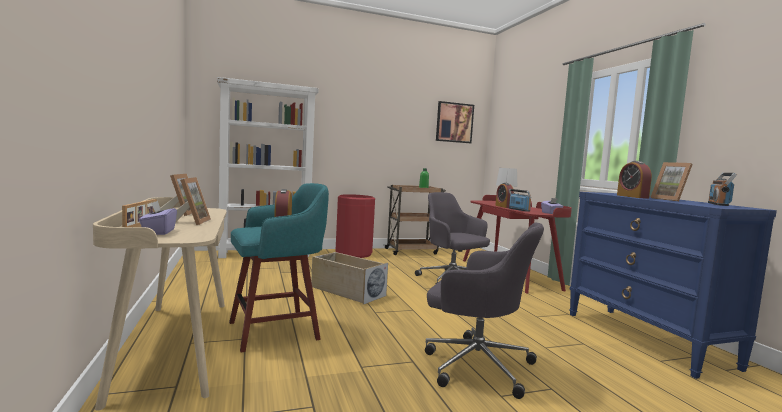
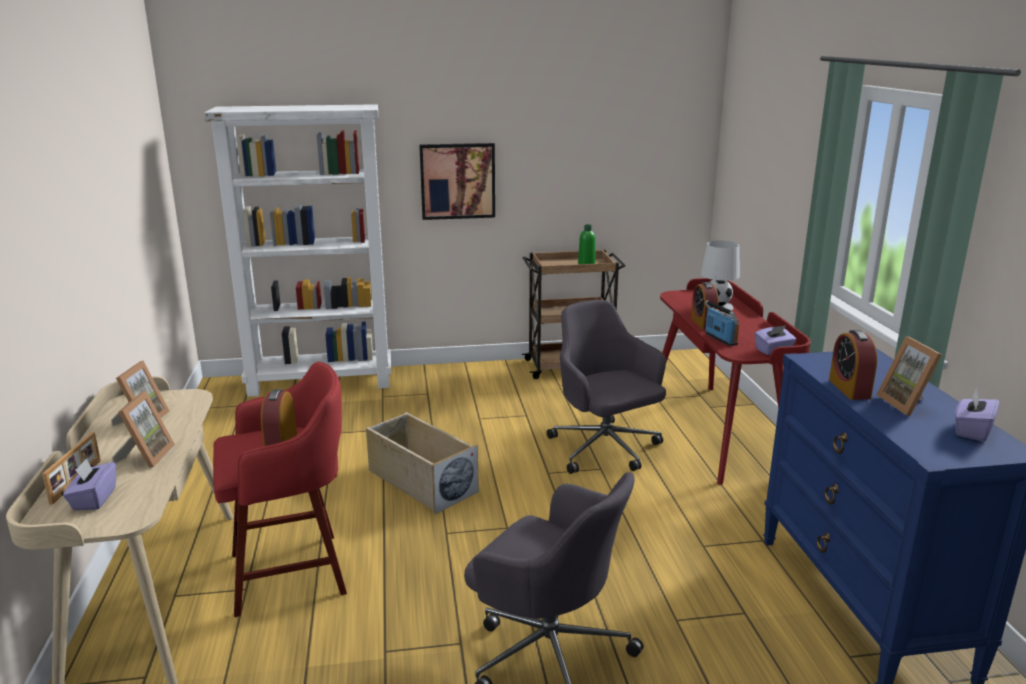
camera: 10 degrees right, 15 degrees up
turquoise stool [229,183,329,353] -> red stool [213,362,347,617]
red trash can [336,194,375,258] -> none
picture [436,101,474,143] -> picture moved to [419,143,495,220]
radio [708,173,737,206] -> purple tissue box [955,389,999,442]

